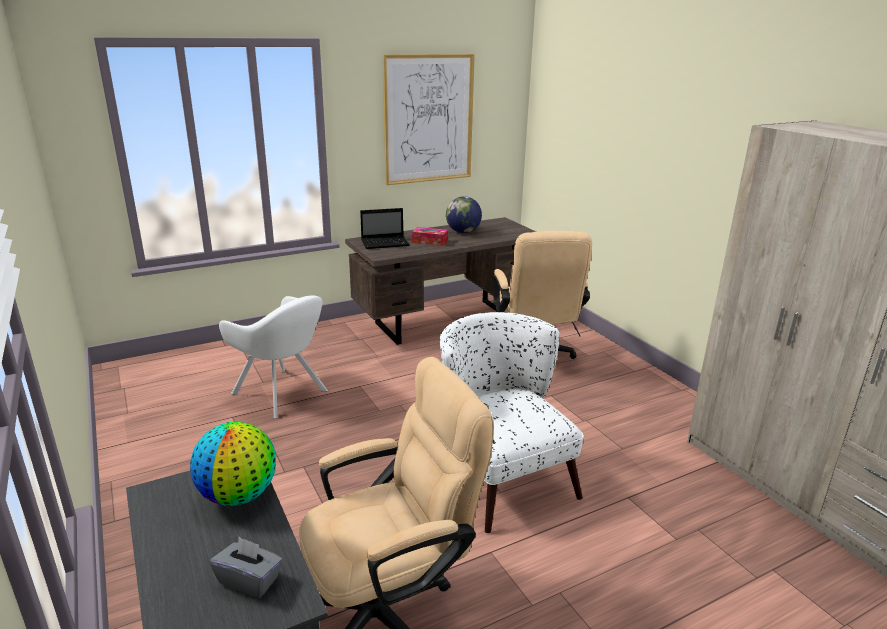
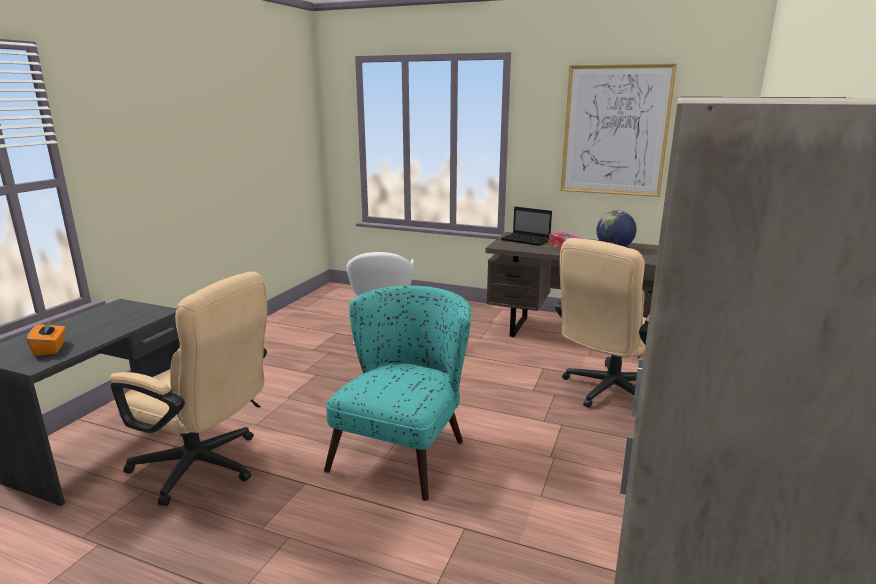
camera: 50 degrees right, 5 degrees down
globe [190,422,276,506] -> none
grey tissue box [210,537,283,598] -> orange tissue box [27,318,66,356]
white armchair [440,312,584,533] -> turquoise armchair [324,286,471,501]

